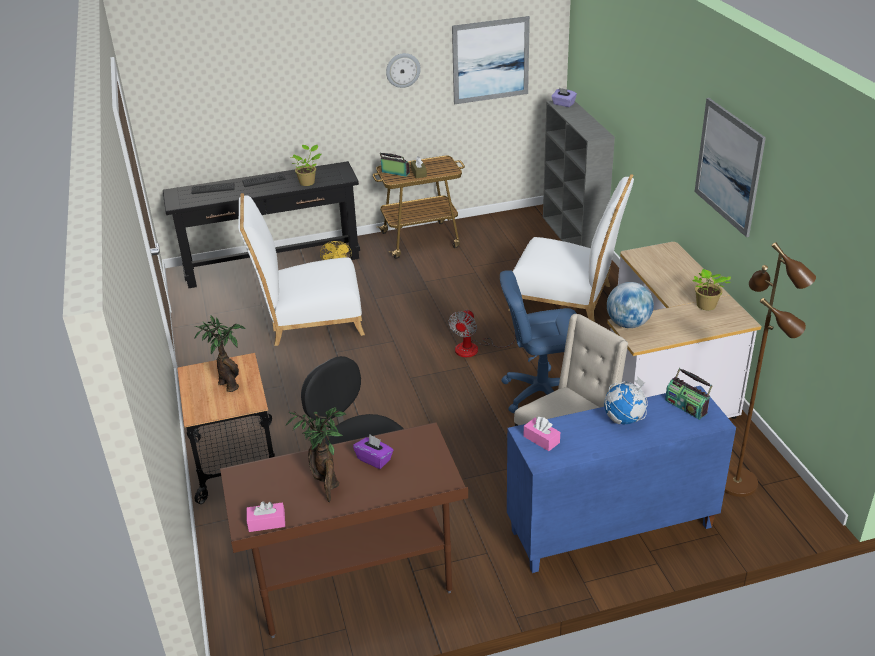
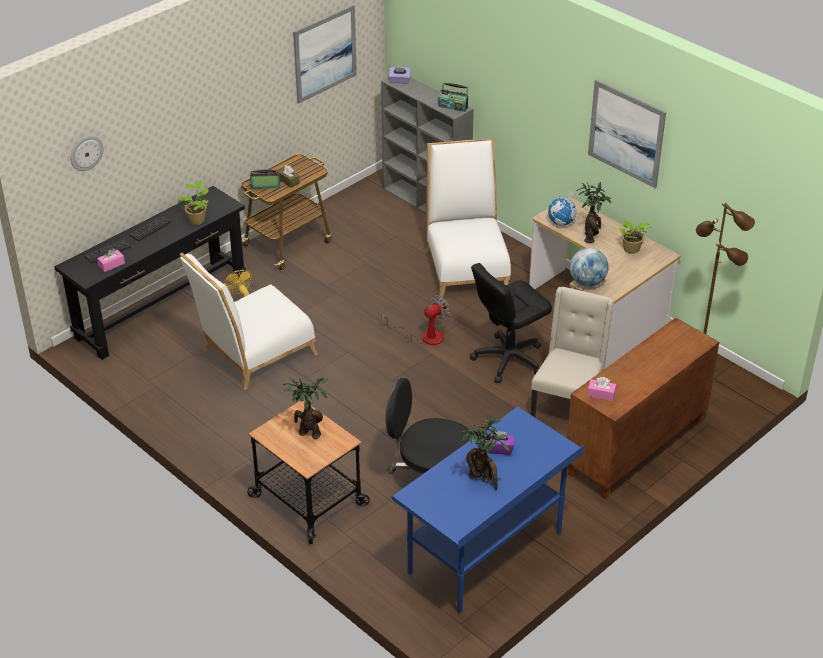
camera: 30 degrees left, 5 degrees up
brown desk [220,422,468,638] -> blue desk [391,407,584,614]
pink tissue box [247,501,285,532] -> pink tissue box moved to [97,249,125,272]
wall clock [386,53,421,88] -> wall clock moved to [71,135,104,171]
fan [448,310,516,357] -> fan turned 120 degrees counterclockwise [382,295,450,345]
blue office chair [500,270,577,413] -> black office chair [470,263,552,383]
blue cabinet [507,386,736,573] -> brown cabinet [567,318,719,499]
white chair [508,174,634,322] -> white chair turned 90 degrees counterclockwise [426,138,511,299]
globe [604,376,648,424] -> globe moved to [548,190,577,226]
radio [665,368,713,420] -> radio moved to [438,82,468,112]
none -> potted plant [577,182,611,243]

